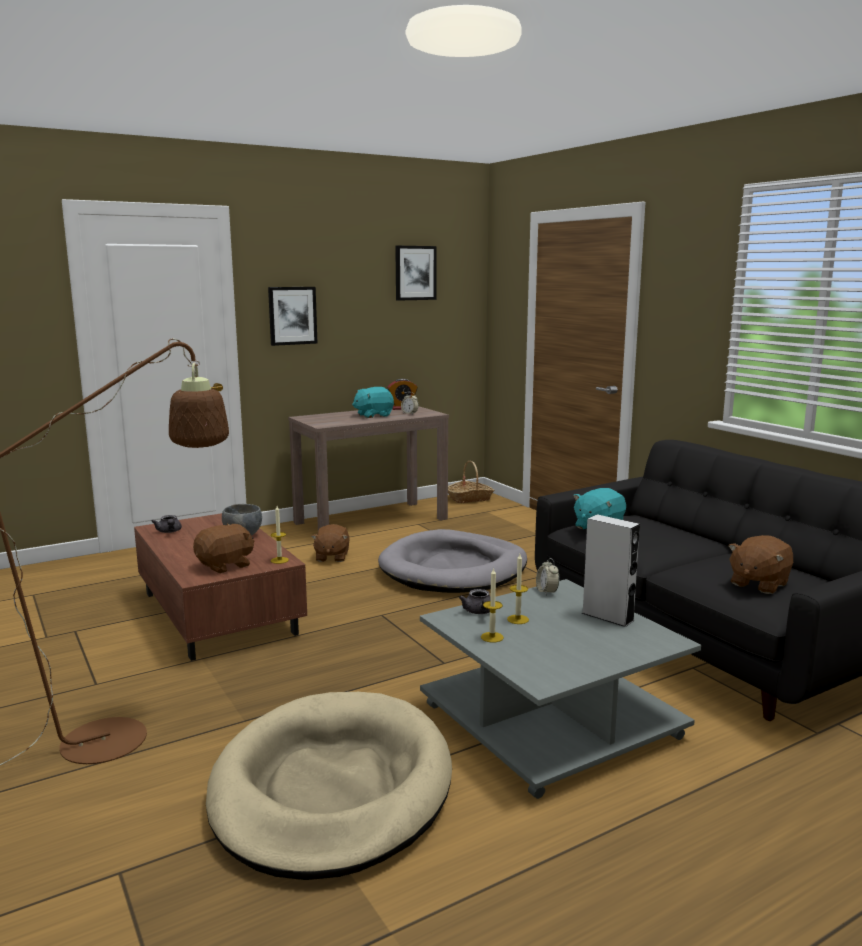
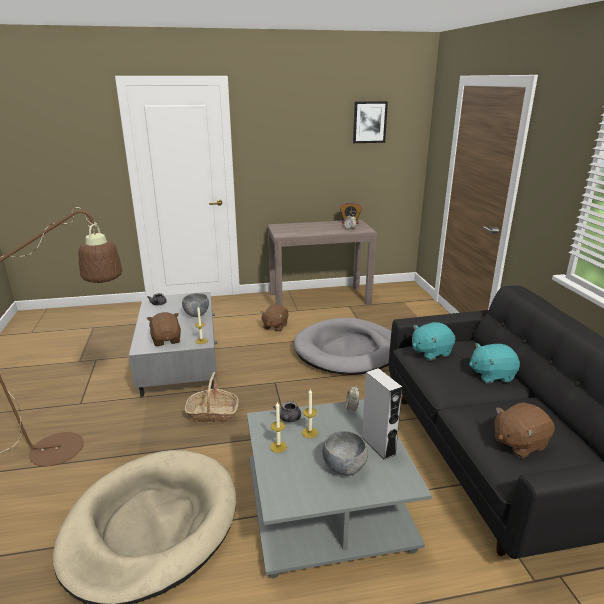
camera: 20 degrees right, 10 degrees up
brown coffee table [134,513,307,661] -> grey coffee table [129,292,217,397]
brown plush toy [193,523,255,573] -> brown plush toy turned 90 degrees counterclockwise [147,312,181,346]
picture [268,287,318,346] -> none
turquoise plush toy [352,387,394,418] -> turquoise plush toy moved to [469,343,520,383]
basket [448,461,495,503] -> basket moved to [185,372,239,423]
none -> grey bowl [322,431,368,476]

